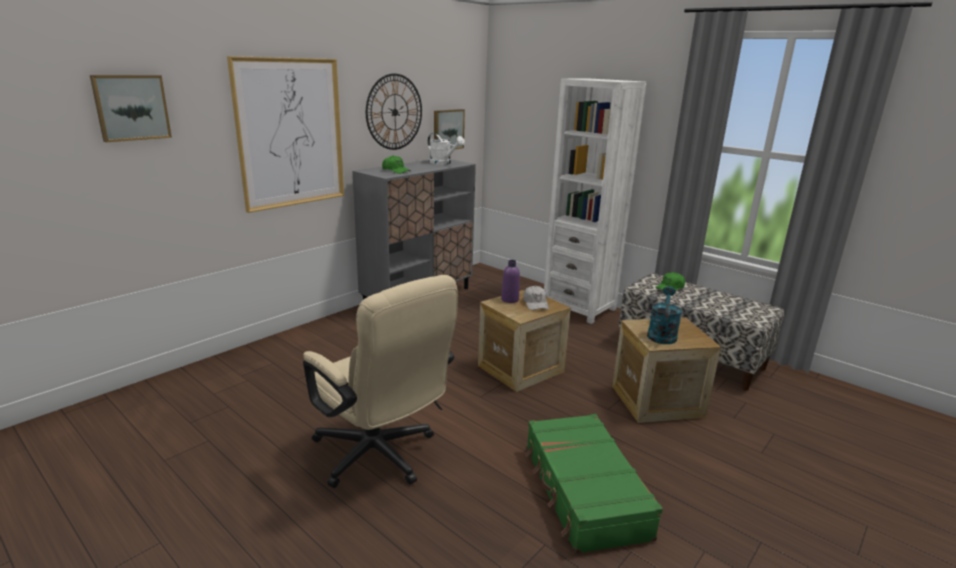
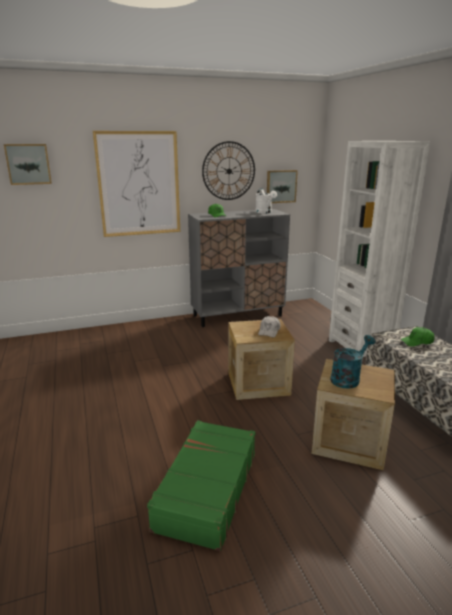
camera: 30 degrees right, 0 degrees up
beige office chair [303,275,458,488] -> none
purple bottle [501,260,520,303] -> none

